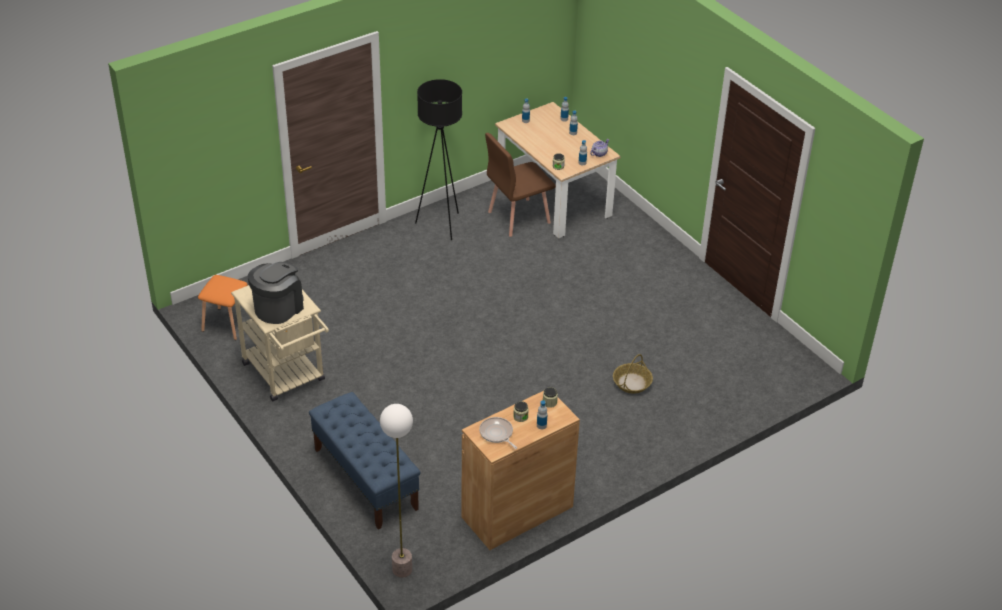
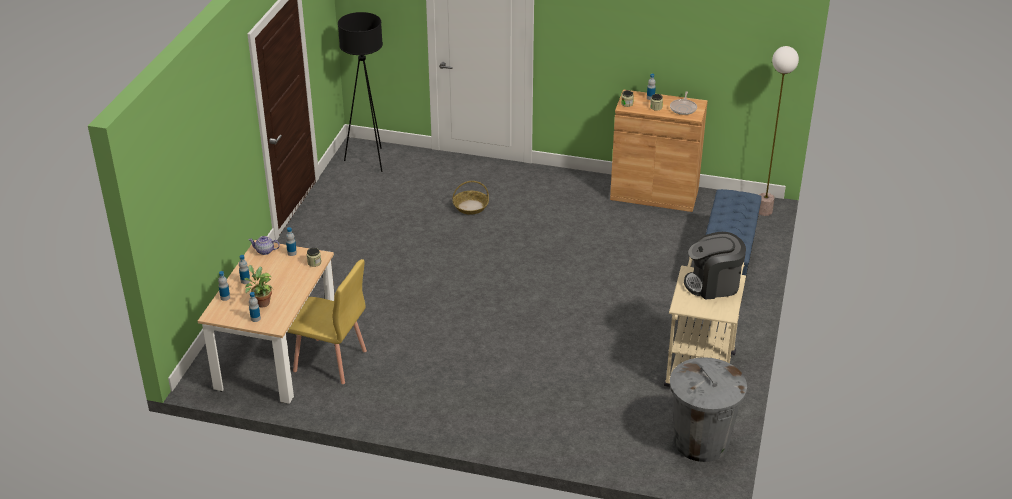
camera: 130 degrees left, 5 degrees down
orange stool [198,275,251,340] -> grey trash can [670,357,747,462]
black floor lamp [415,79,462,240] -> black floor lamp moved to [338,12,383,172]
brown chair [485,133,556,237] -> yellow chair [287,259,367,384]
none -> potted plant [244,265,273,308]

